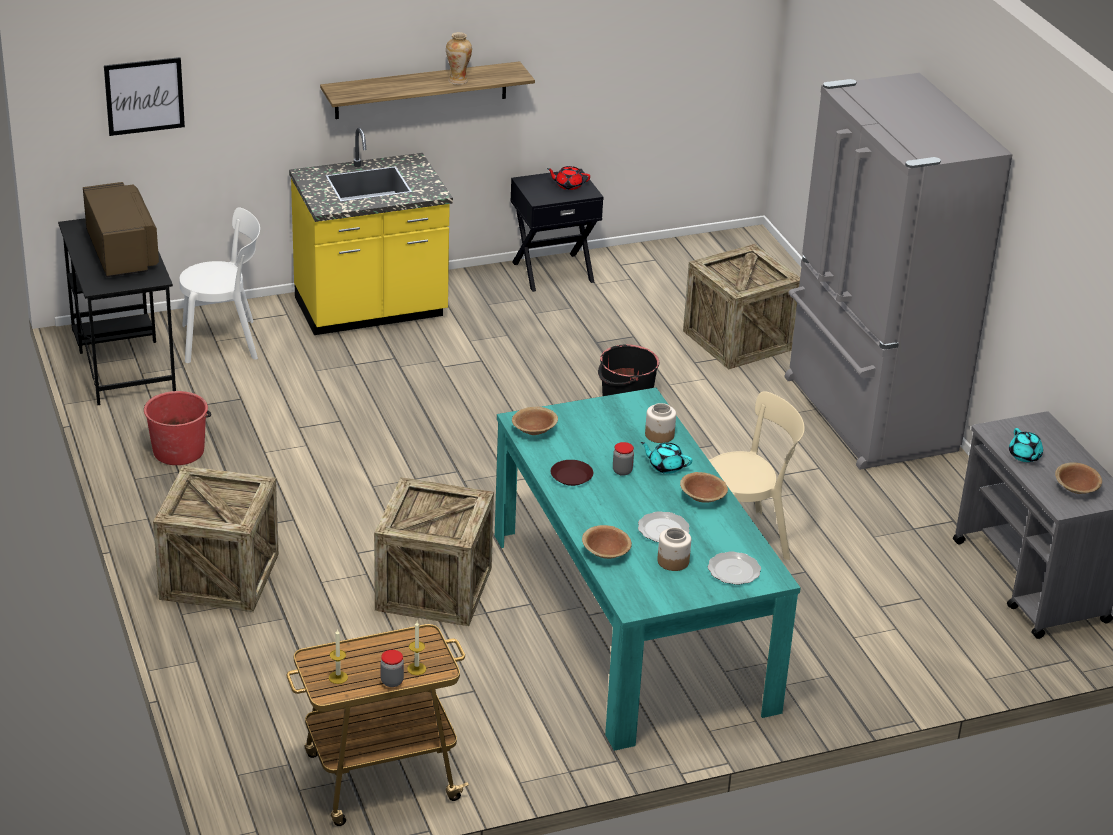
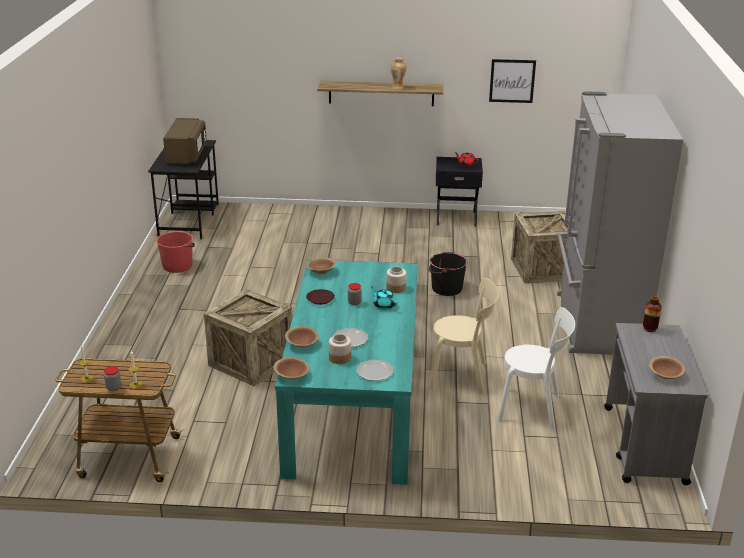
camera: 25 degrees right, 5 degrees down
picture [104,57,185,136] -> picture moved to [489,59,536,103]
crate [153,466,279,612] -> none
white chair [179,208,260,363] -> white chair moved to [497,307,575,429]
yellow counter [289,128,453,335] -> none
brown bowl [680,472,728,503] -> brown bowl moved to [274,357,309,380]
turquoise teapot [1009,428,1043,462] -> none
none -> vase [643,296,662,332]

